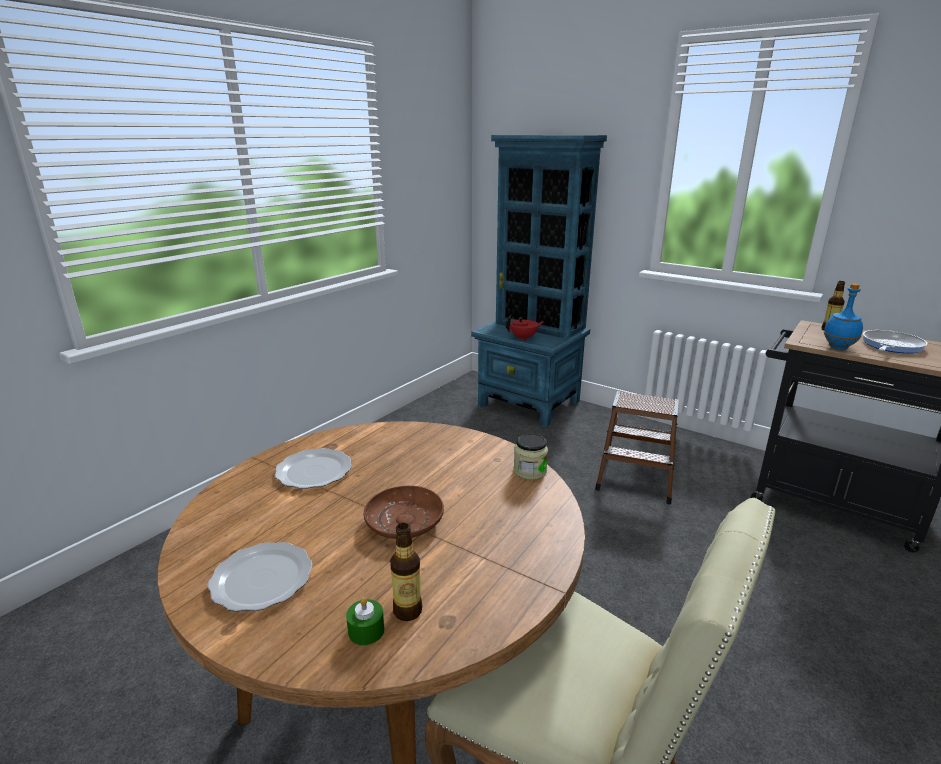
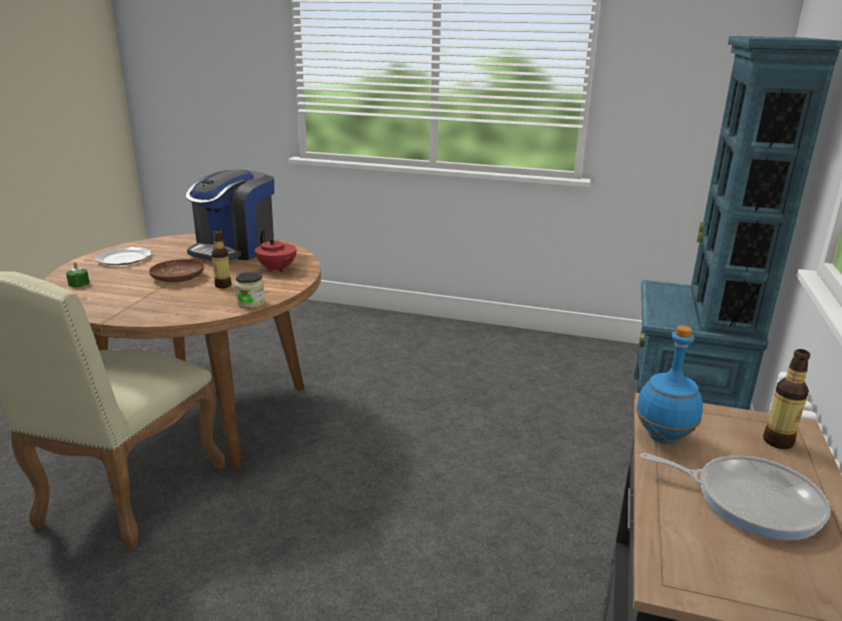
camera: 70 degrees right, 0 degrees up
plate [275,448,352,489] -> coffee machine [185,169,274,261]
bottle [390,523,422,621] -> bottle moved to [211,230,231,288]
red teapot [506,315,544,341] -> red teapot moved to [255,230,297,273]
brown step ladder [595,391,679,505] -> none

